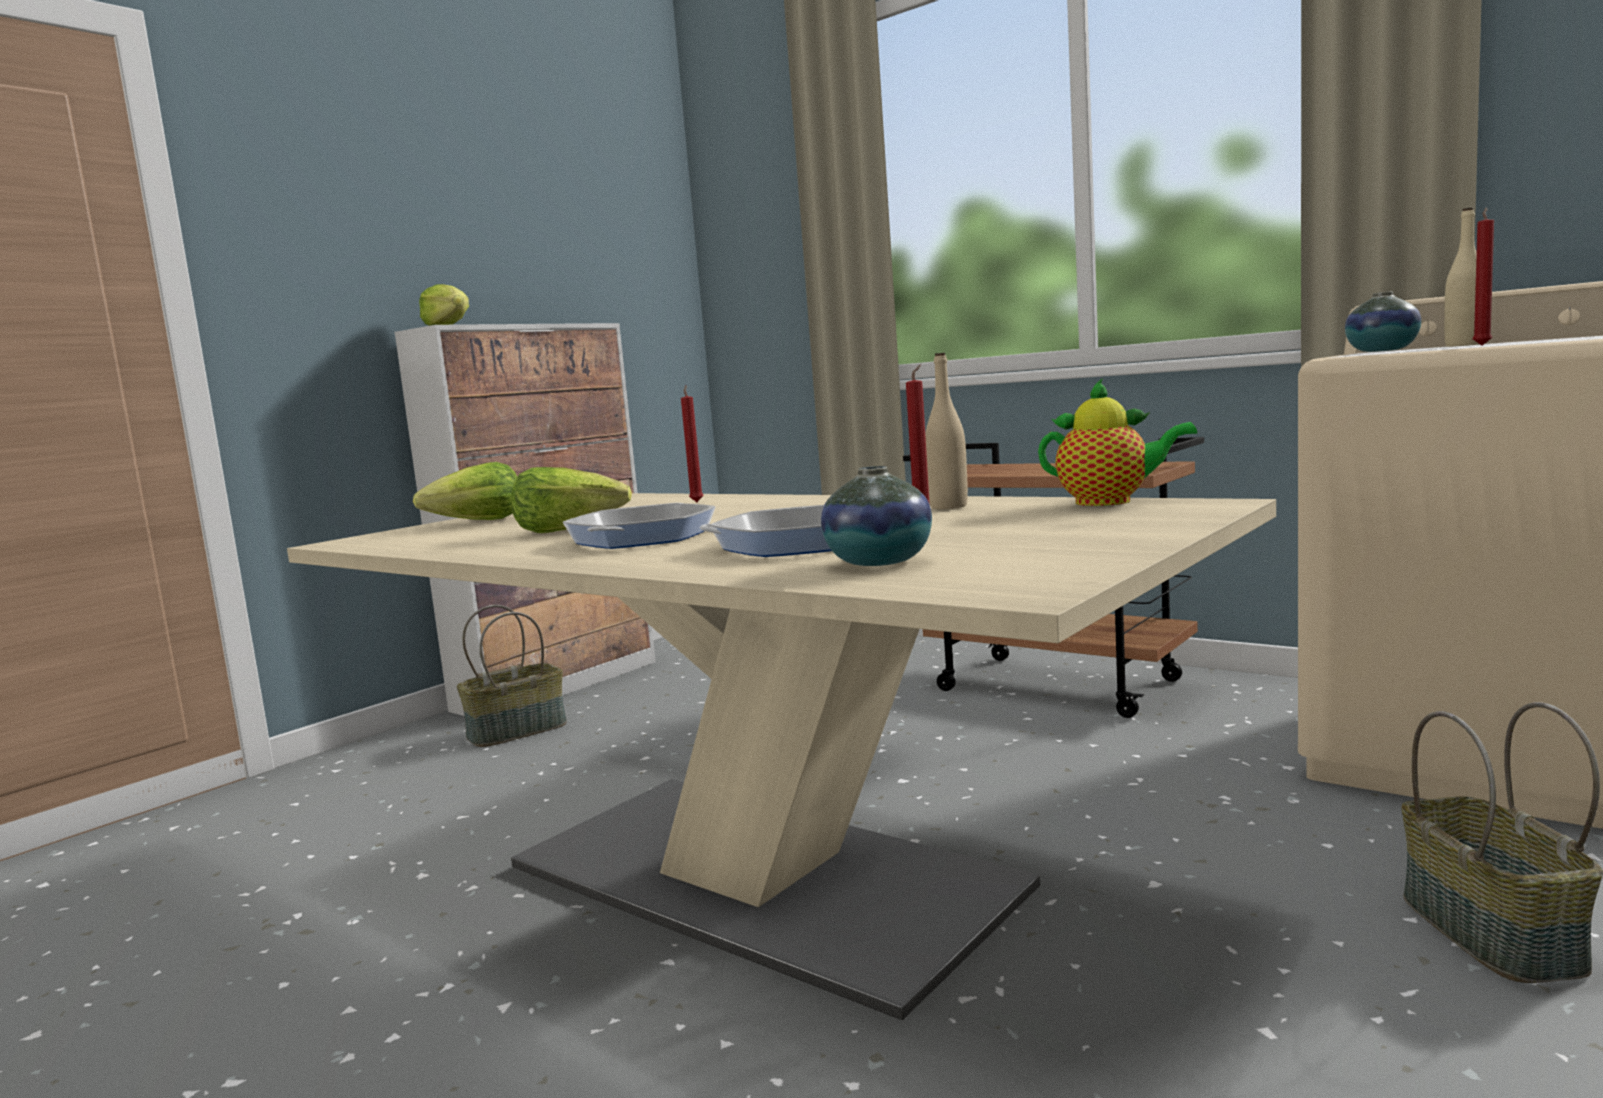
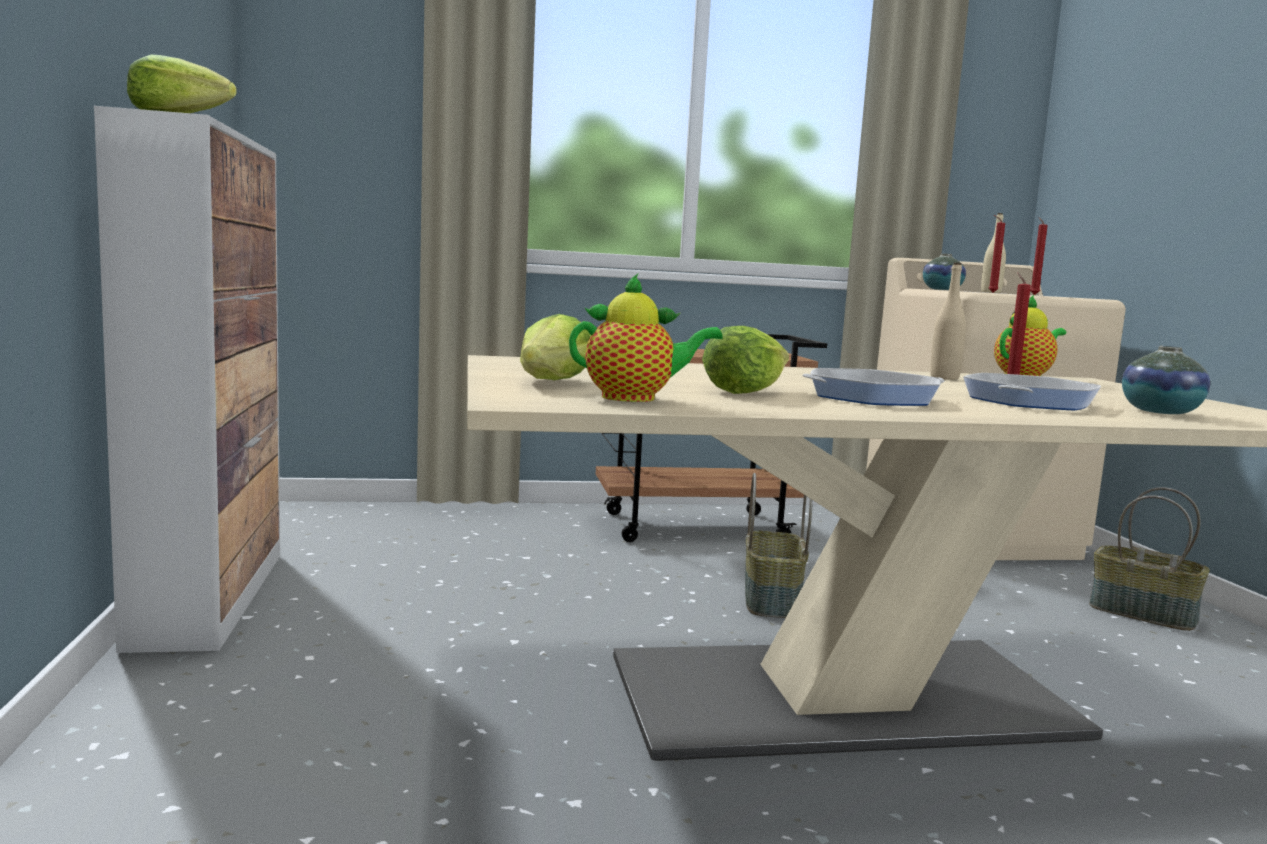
camera: 50 degrees left, 0 degrees up
basket [457,605,567,747] -> basket moved to [745,473,813,618]
frying pan [563,503,715,549] -> frying pan turned 105 degrees clockwise [802,368,945,406]
red candle [681,385,704,502] -> red candle moved to [989,215,1005,292]
none -> teapot [569,274,723,402]

